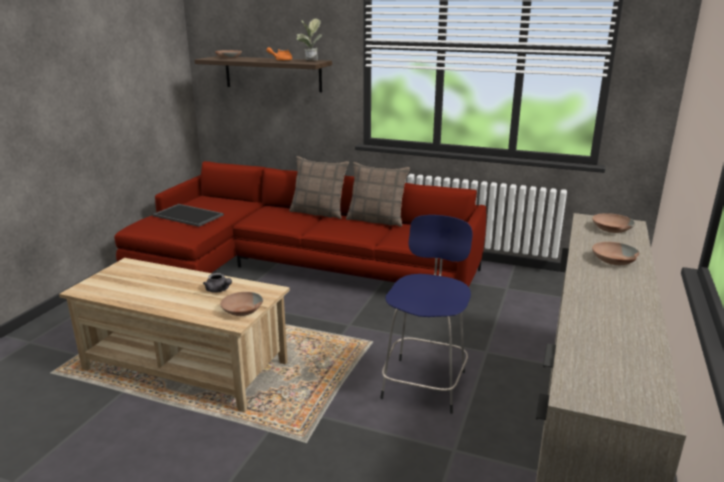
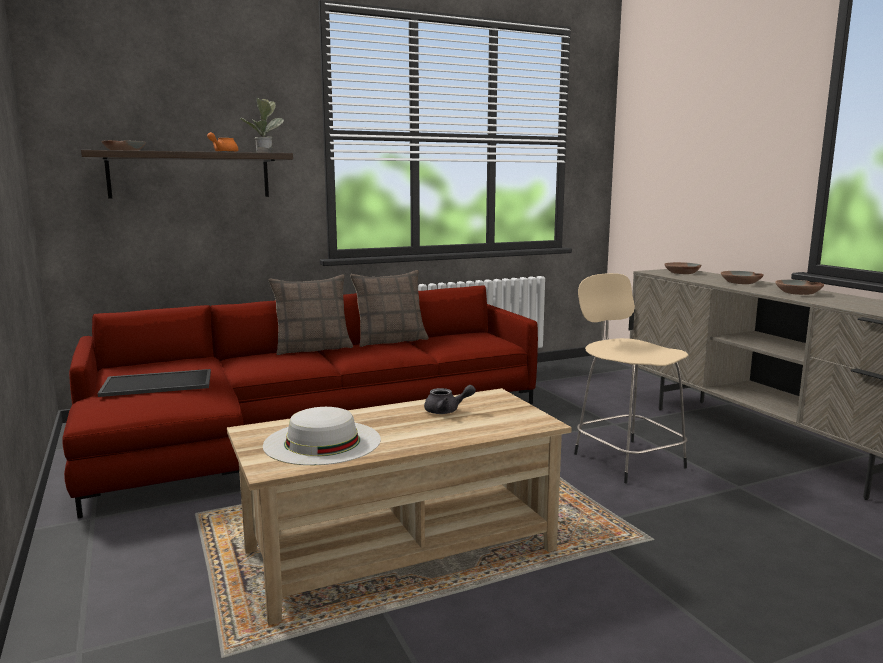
camera: 45 degrees left, 10 degrees down
brown bowl [220,292,263,316] -> brown bowl moved to [775,280,824,295]
blue stool [381,215,472,414] -> beige stool [574,273,688,483]
none -> white hat [263,407,381,465]

